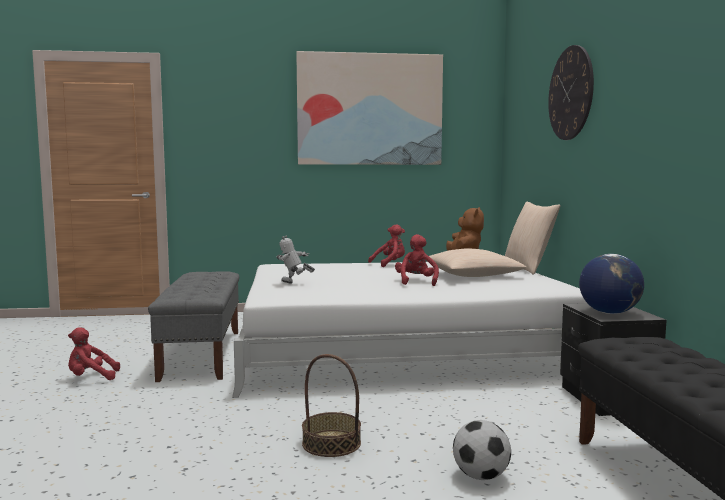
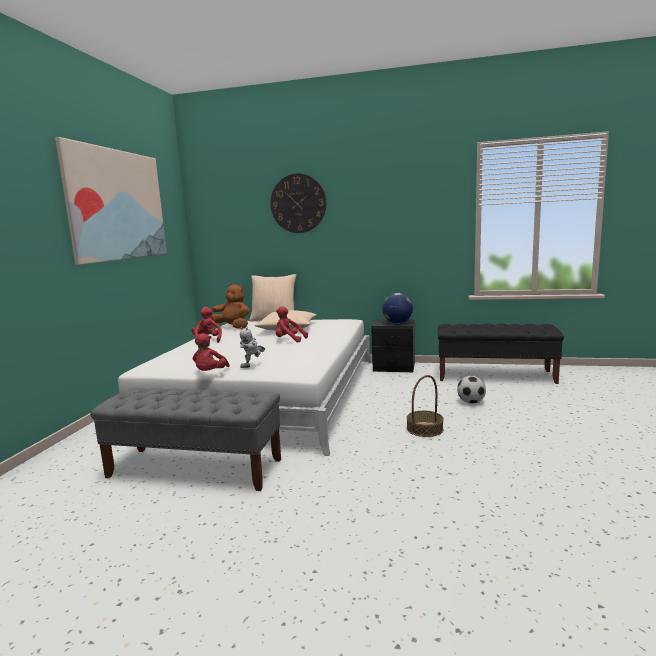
camera: 70 degrees left, 5 degrees up
red plush toy [68,327,120,380] -> red plush toy moved to [193,333,230,371]

